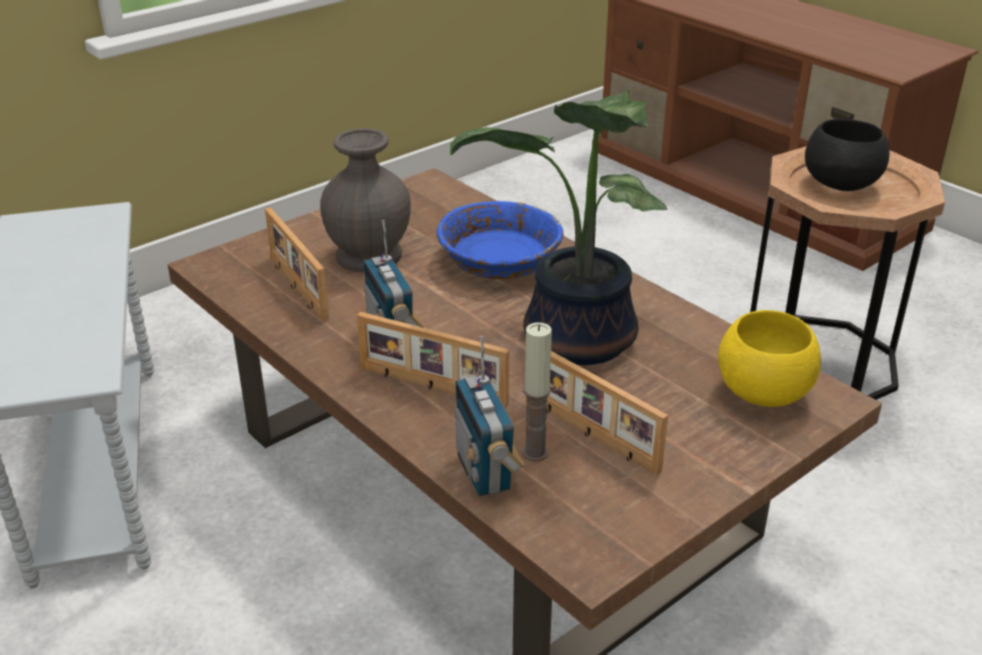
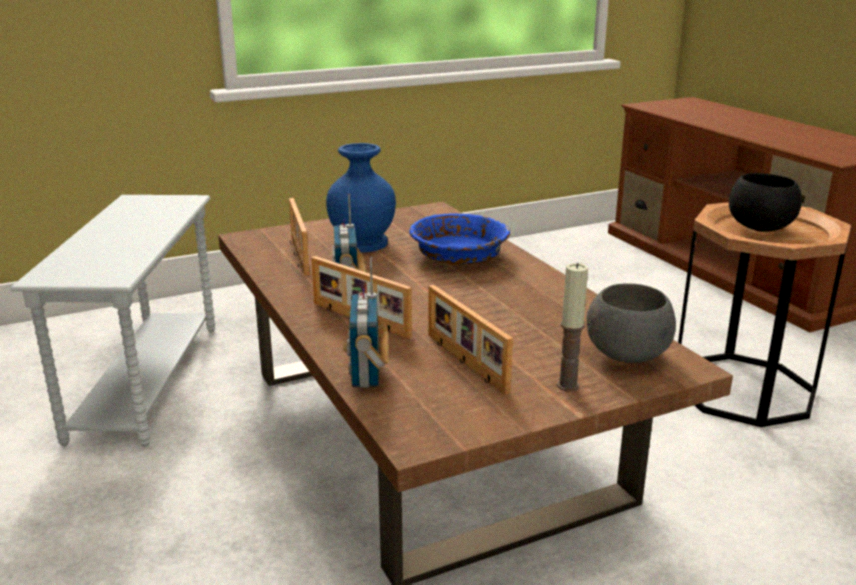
camera: 15 degrees right, 10 degrees down
grey vase [320,128,411,273] -> blue vase [326,143,396,253]
potted plant [450,90,668,365] -> none
candle [522,322,552,462] -> candle moved to [557,263,588,391]
yellow bowl [718,310,821,407] -> grey bowl [587,283,676,363]

